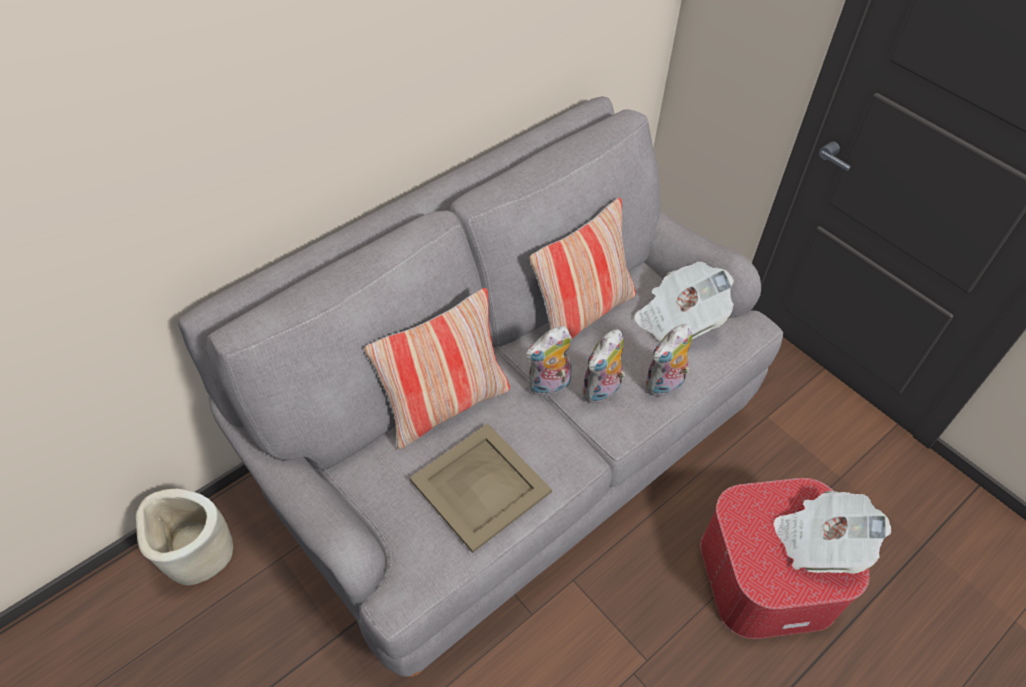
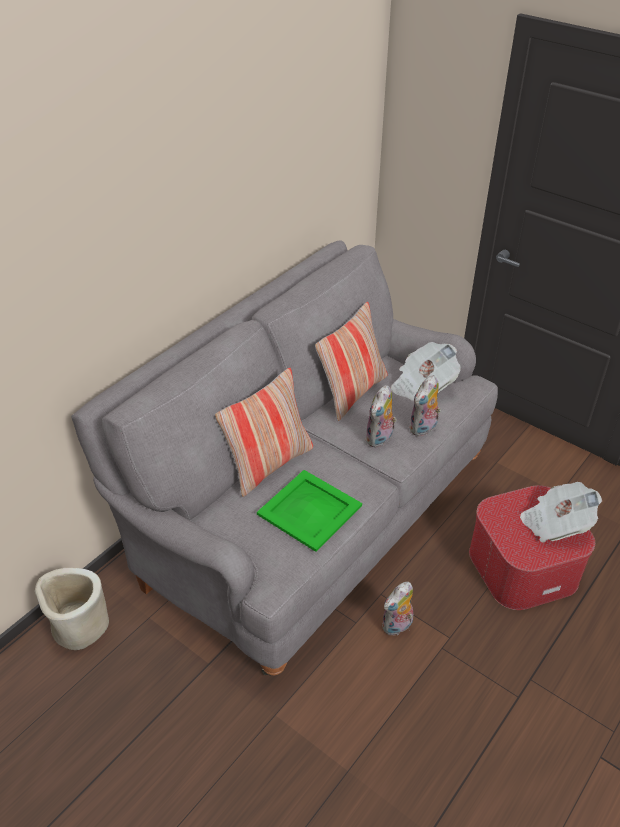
camera: 10 degrees left, 10 degrees down
beige tray [410,424,552,553] -> green tray [257,470,362,552]
plush toy [525,326,572,397] -> plush toy moved to [382,582,413,636]

